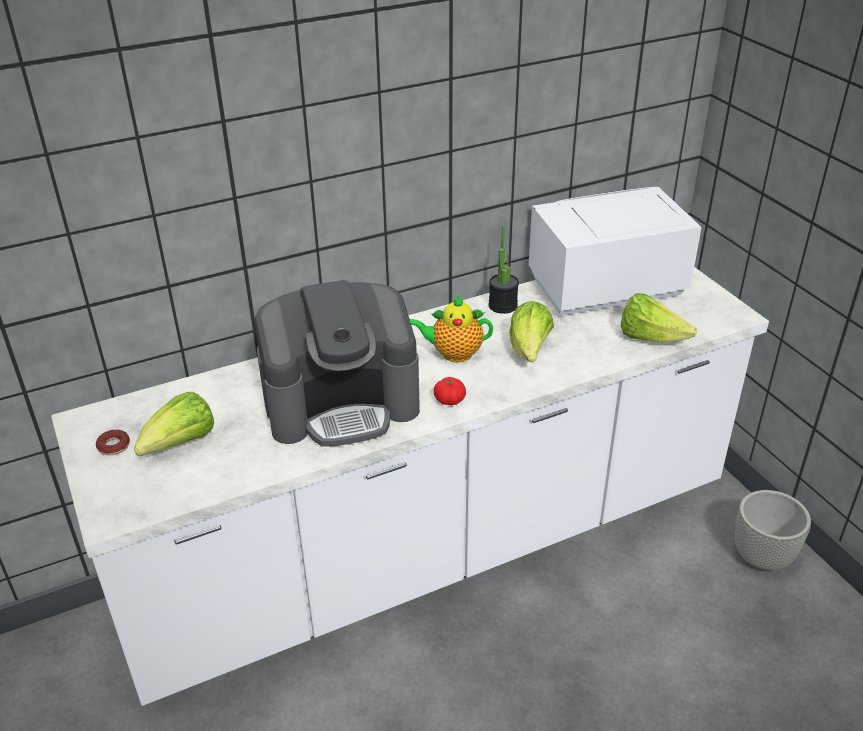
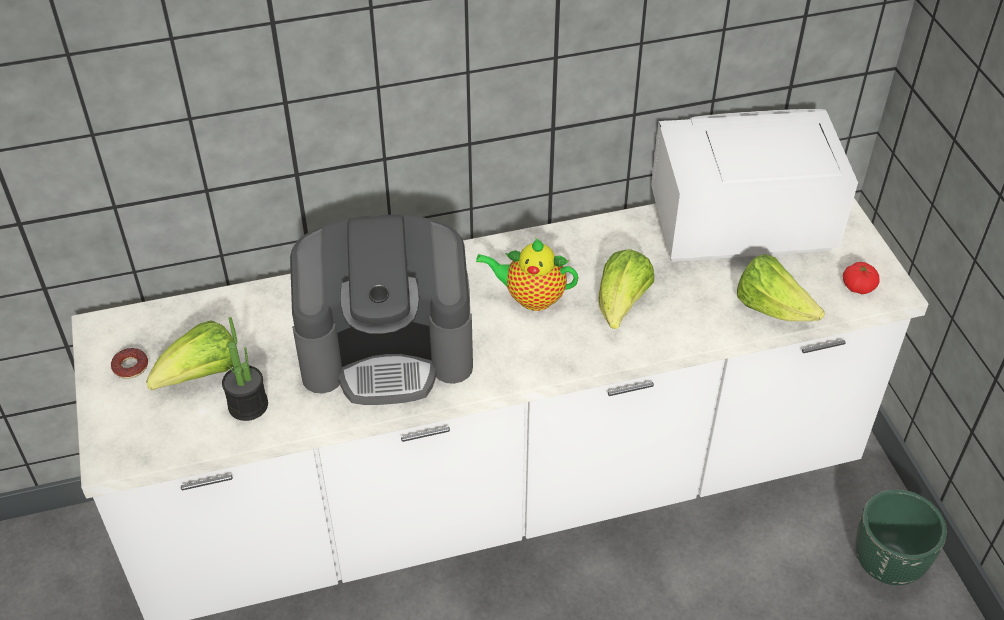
camera: 10 degrees right, 10 degrees up
tomato [434,377,466,405] -> tomato moved to [843,262,880,294]
potted plant [489,226,519,314] -> potted plant moved to [222,317,268,421]
grey planter [735,490,811,570] -> green planter [855,489,947,585]

